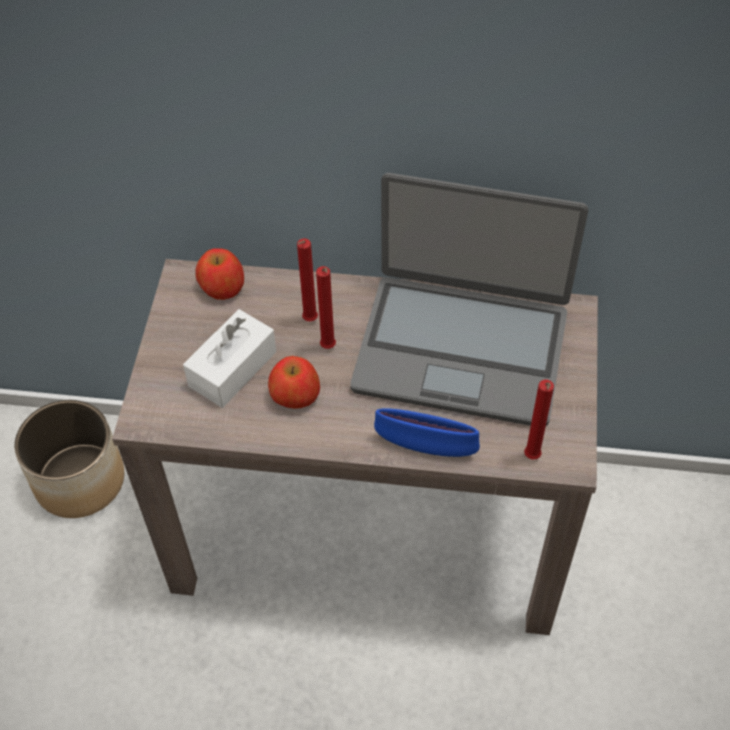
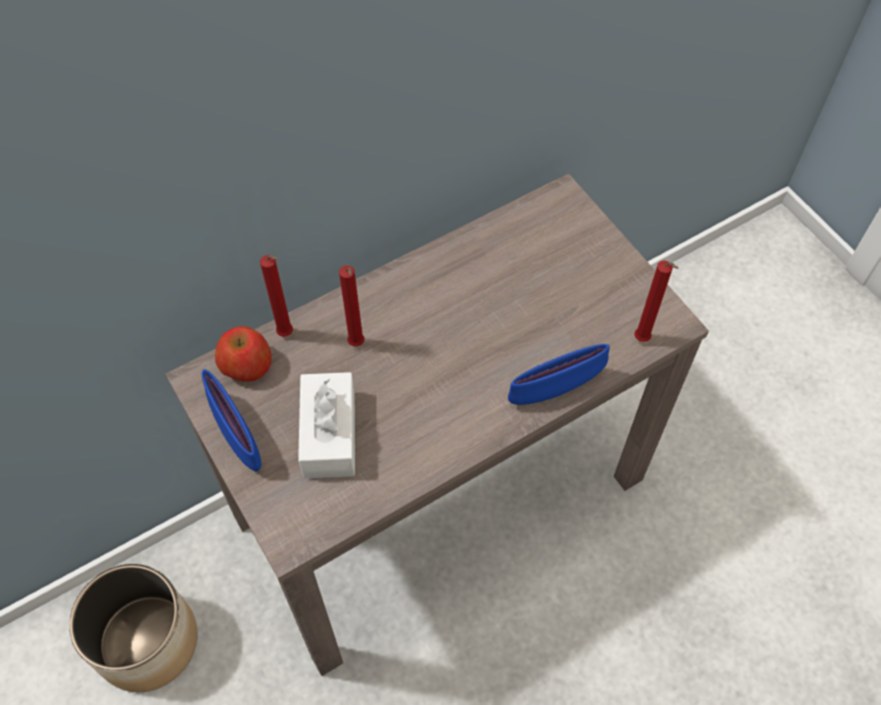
camera: 40 degrees left, 5 degrees up
apple [268,356,320,409] -> none
red candle [316,266,336,349] -> red candle moved to [260,255,293,337]
laptop [351,173,588,426] -> none
none -> blue bowl [202,369,261,471]

